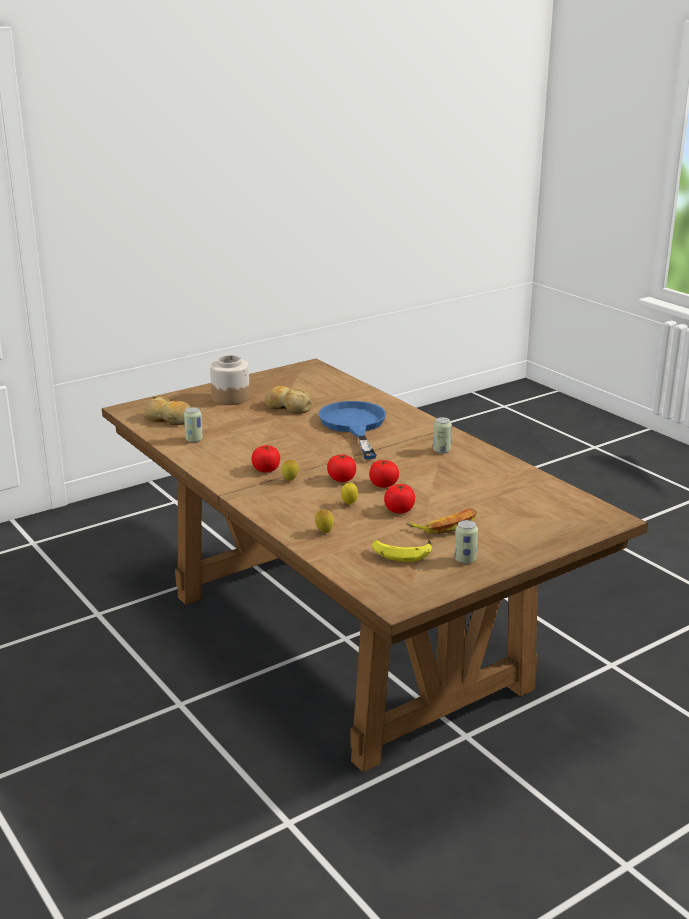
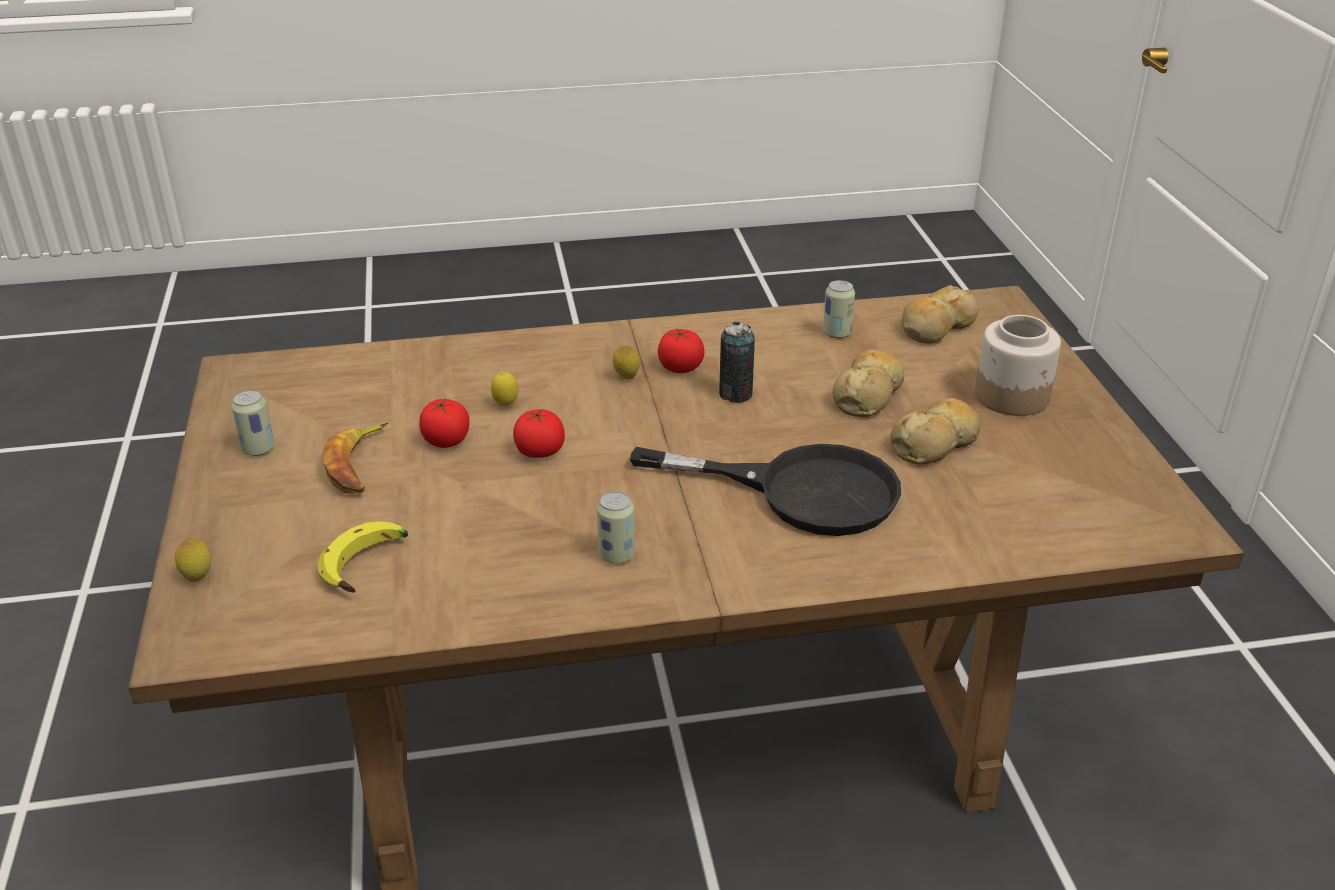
camera: 115 degrees right, 10 degrees up
lemon [315,509,334,533] -> lemon moved to [175,537,211,582]
blue frying pan [319,401,386,459] -> black frying pan [630,444,901,536]
tomato [327,455,356,482] -> none
banana [372,539,432,562] -> banana moved to [317,522,408,593]
none -> can [719,322,755,403]
none -> bread [832,349,904,417]

